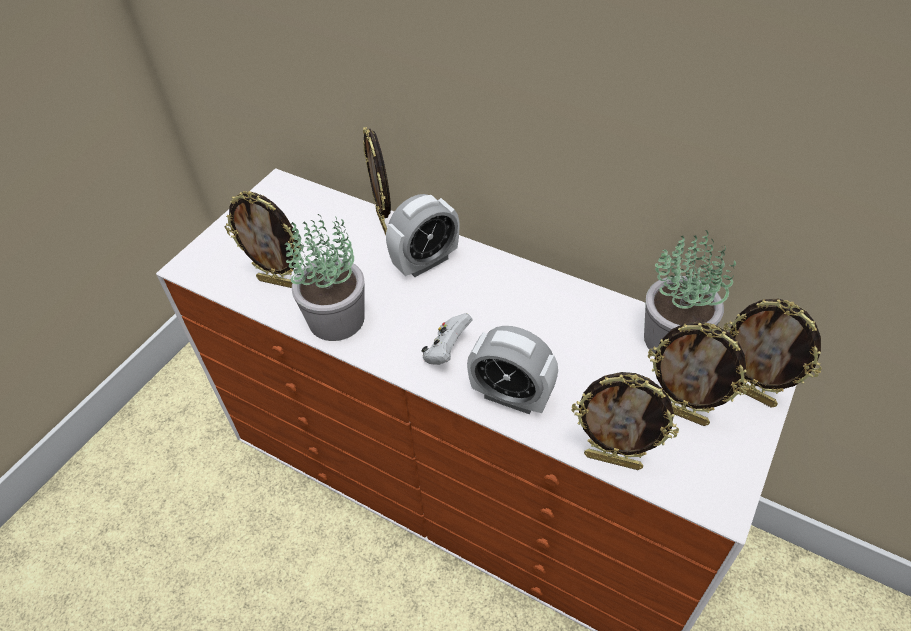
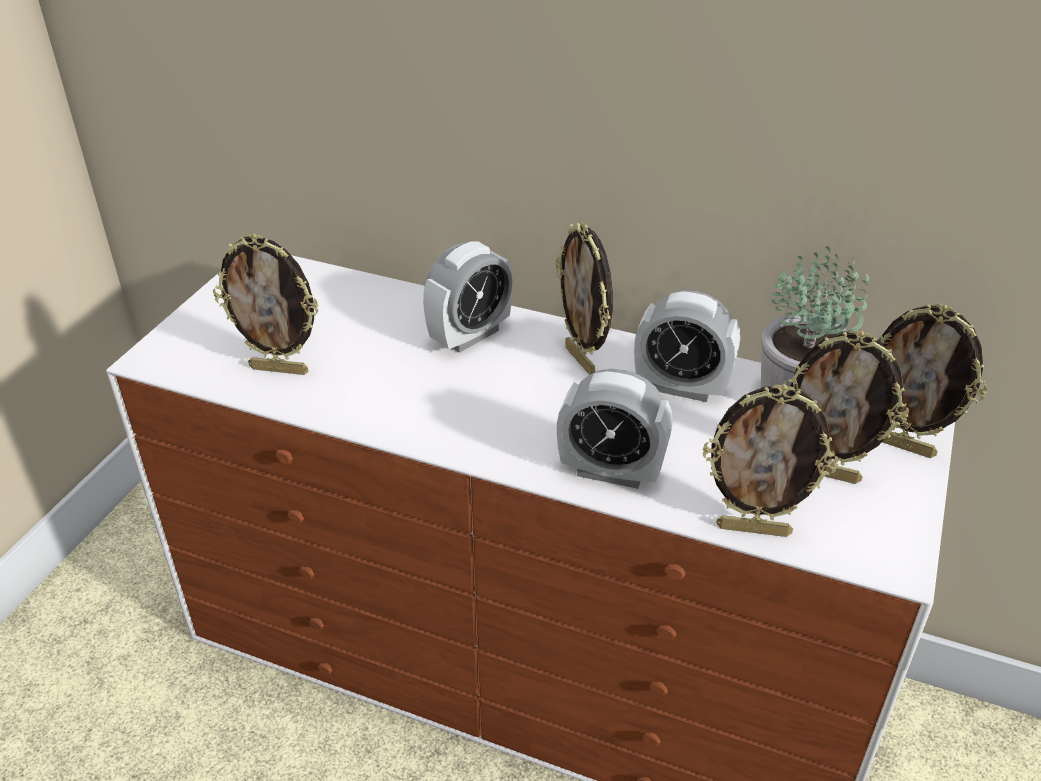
camera: 10 degrees left, 10 degrees down
potted plant [285,214,365,341] -> none
picture frame [363,127,391,235] -> picture frame moved to [556,222,613,375]
white game controller [421,313,473,365] -> none
none -> alarm clock [634,290,740,402]

